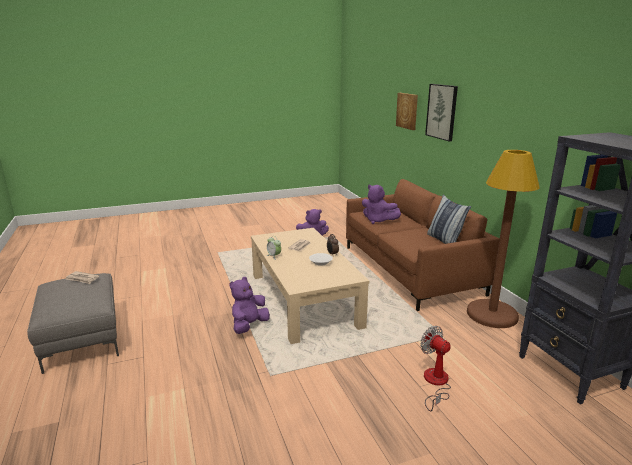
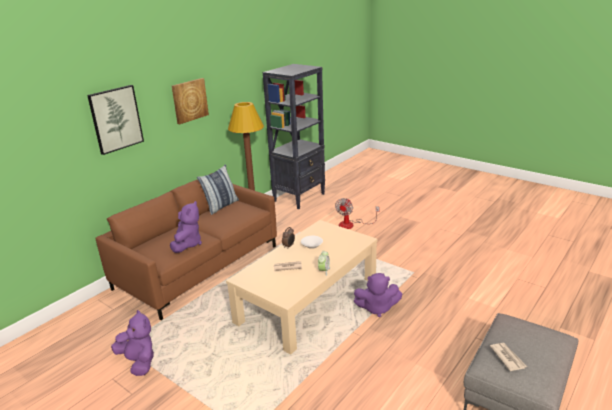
camera: 120 degrees left, 5 degrees up
picture [396,93,418,130] -> picture moved to [172,78,209,124]

